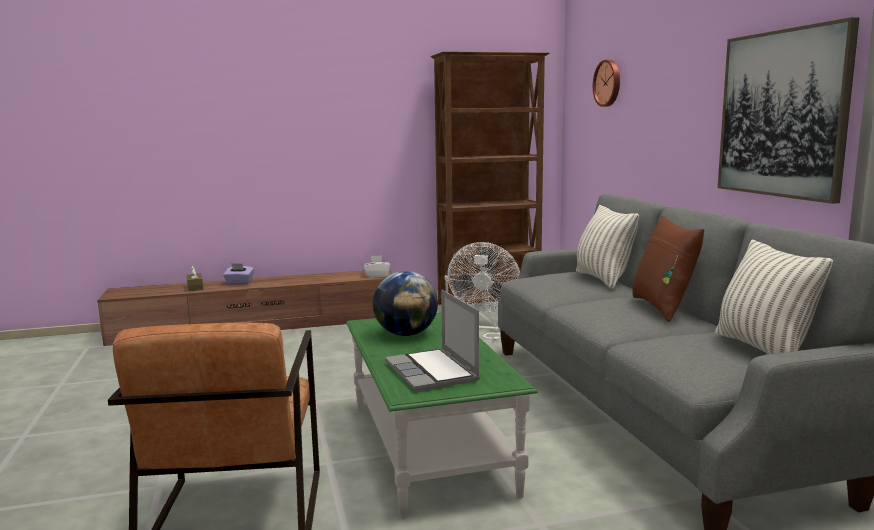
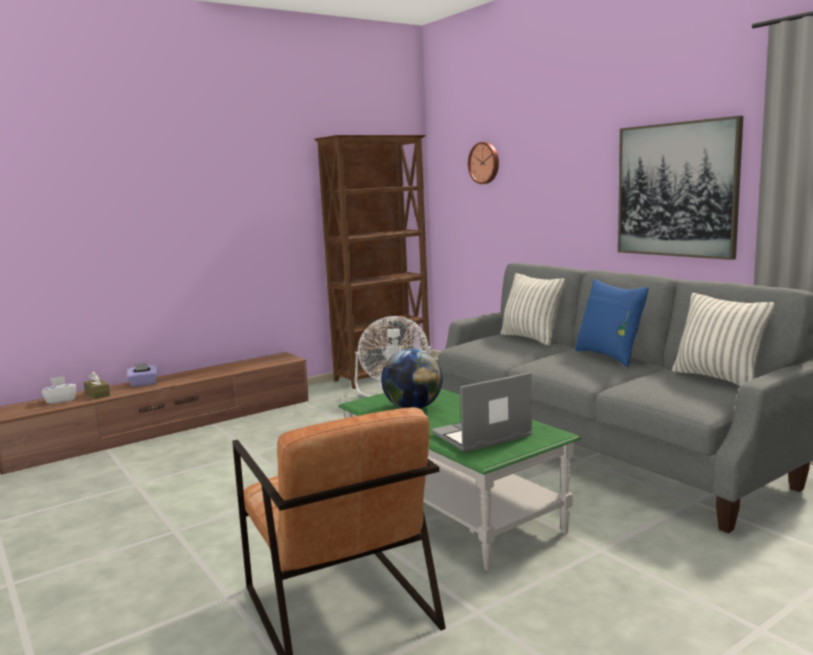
camera: 20 degrees left, 0 degrees up
white tissue box [364,255,390,277] -> white tissue box moved to [42,376,76,404]
laptop [385,290,480,392] -> laptop turned 105 degrees clockwise [432,372,532,452]
brown pillow [633,216,704,322] -> blue pillow [575,279,649,367]

